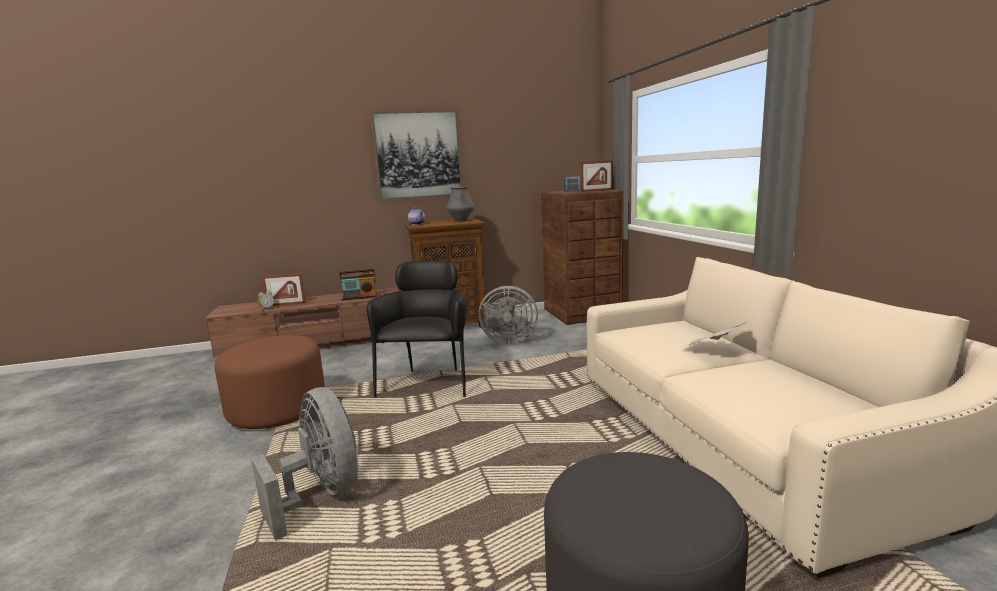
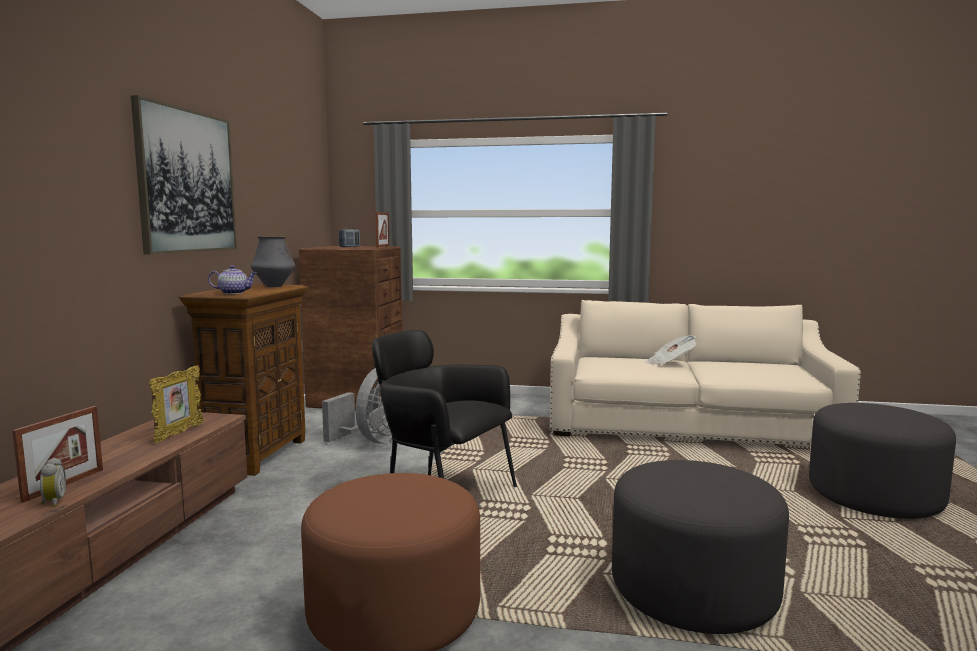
camera: 65 degrees left, 5 degrees down
grey fan [251,387,359,540] -> grey ottoman [612,460,789,634]
radio [339,269,378,300] -> picture frame [149,365,203,443]

